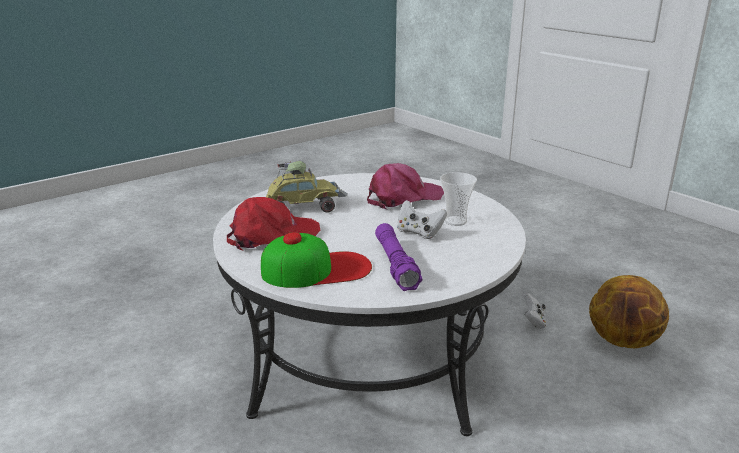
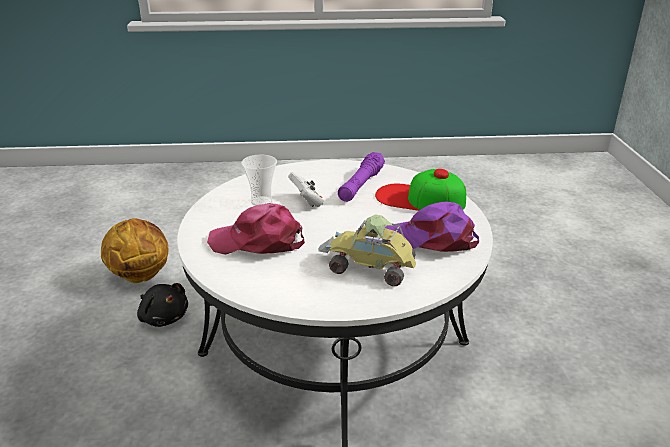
camera: 145 degrees left, 5 degrees up
red cap [227,197,320,251] -> purple cap [385,202,479,252]
white game controller [523,293,546,329] -> black plush toy [137,283,188,327]

